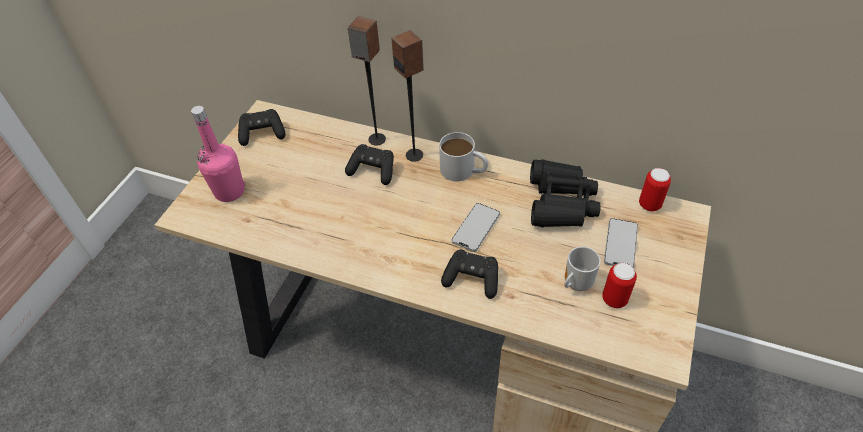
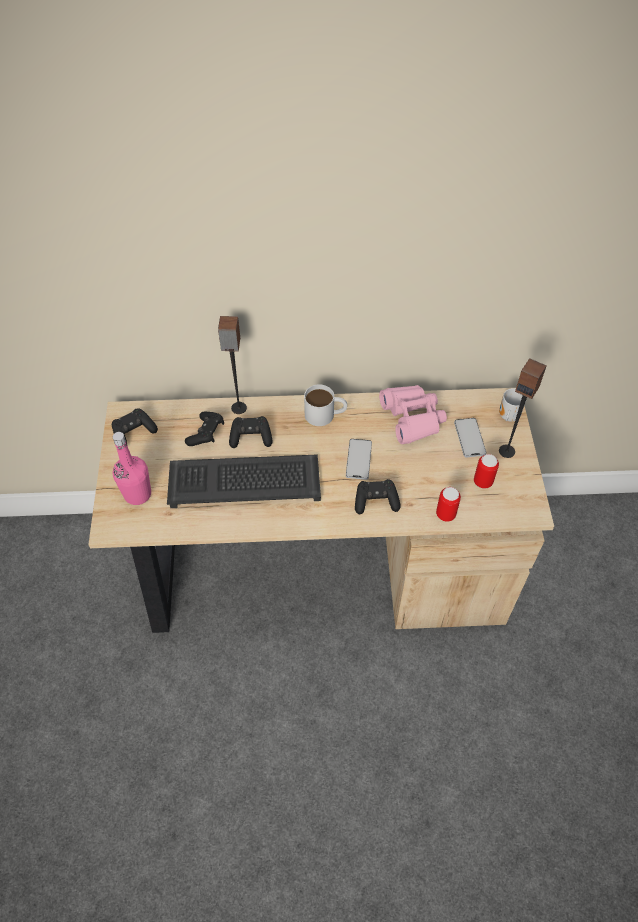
camera: 25 degrees left, 5 degrees up
speaker [391,30,424,162] -> speaker moved to [499,359,547,458]
black binoculars [530,159,601,227] -> pink binoculars [379,385,447,444]
mug [564,247,601,291] -> mug moved to [499,388,527,421]
can [639,168,671,211] -> can moved to [436,487,461,522]
none -> keyboard [167,454,321,508]
none -> black game controller [185,412,224,446]

